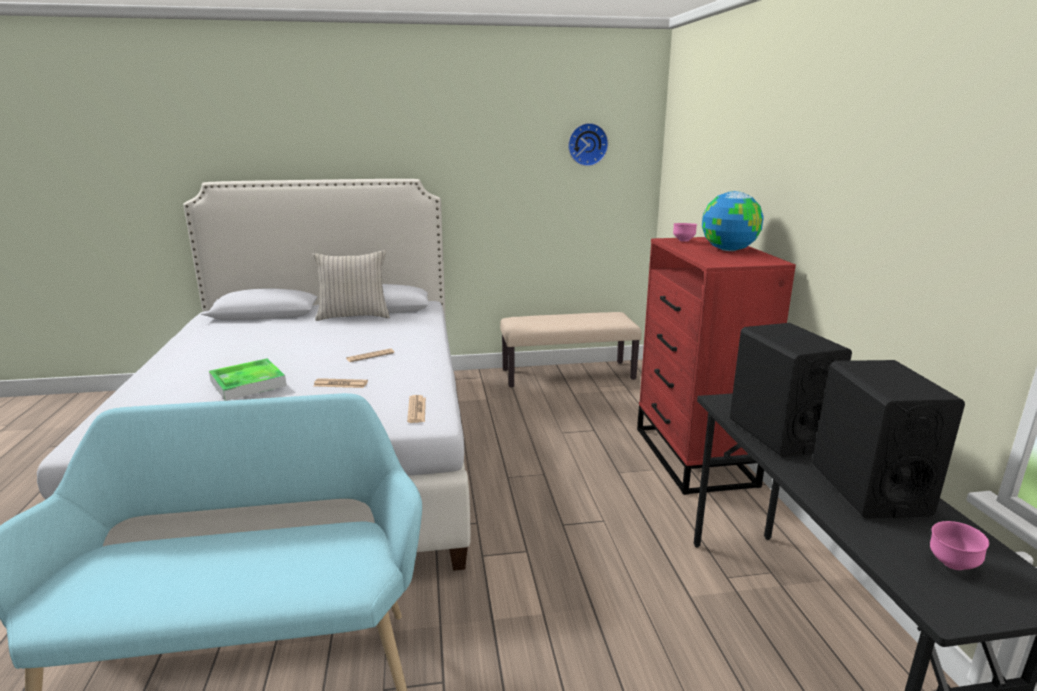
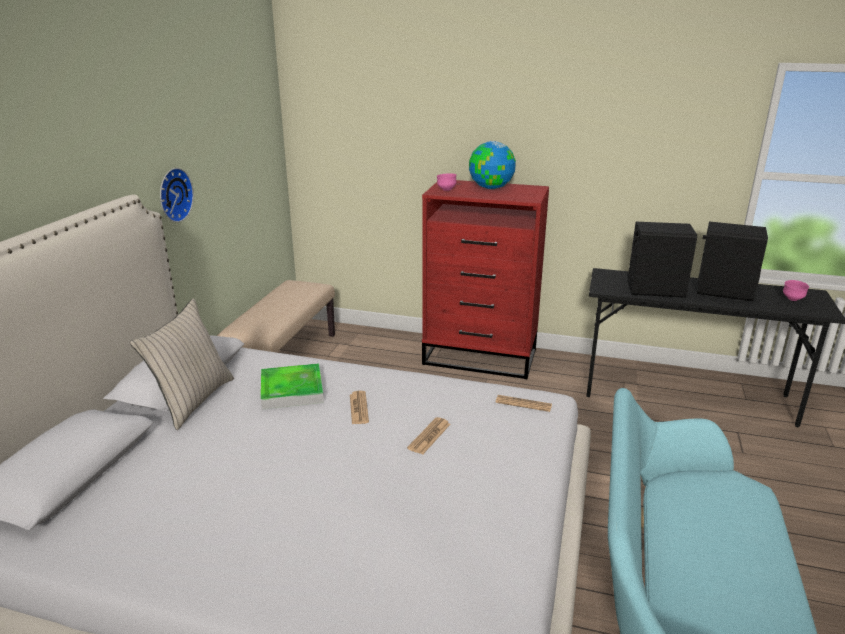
camera: 65 degrees left, 5 degrees up
tray [209,358,287,401] -> tray moved to [261,363,324,410]
wall clock [568,123,608,166] -> wall clock moved to [160,168,194,222]

